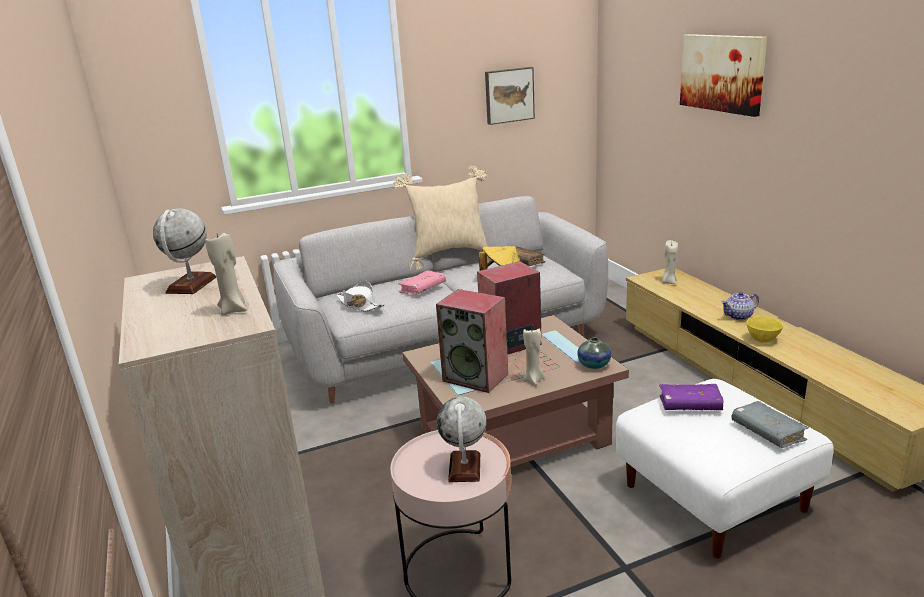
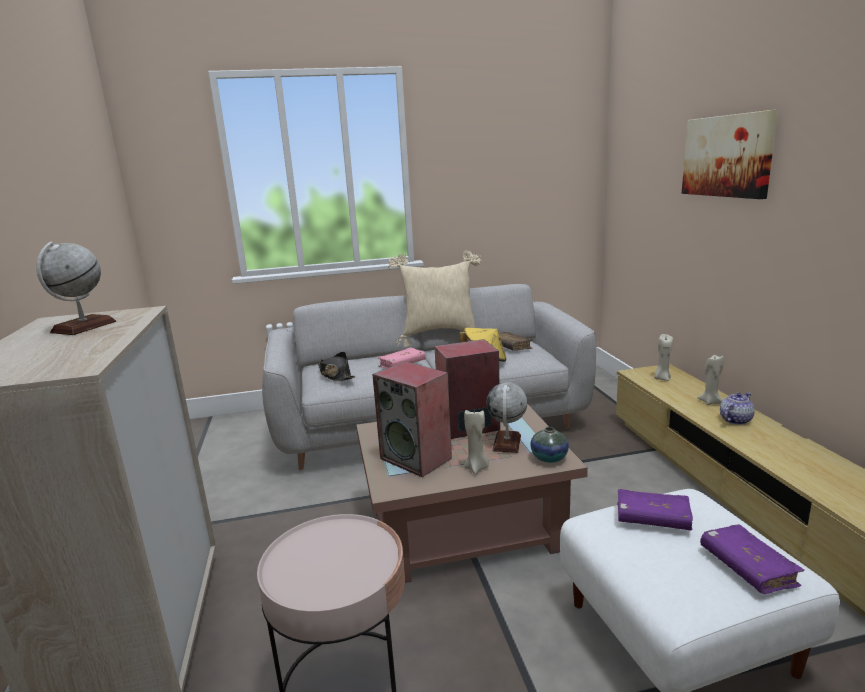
camera: 10 degrees right, 5 degrees down
beige candle [205,231,247,315] -> beige candle moved to [697,355,724,405]
white hat [336,281,384,311] -> black hat [318,352,355,381]
globe [437,397,487,482] -> globe moved to [487,382,527,453]
picture [485,67,535,125] -> none
teapot [721,292,759,320] -> teapot turned 150 degrees clockwise [720,392,755,425]
grey book [731,401,809,448] -> purple book [700,524,804,594]
yellow bowl [746,316,783,343] -> none

